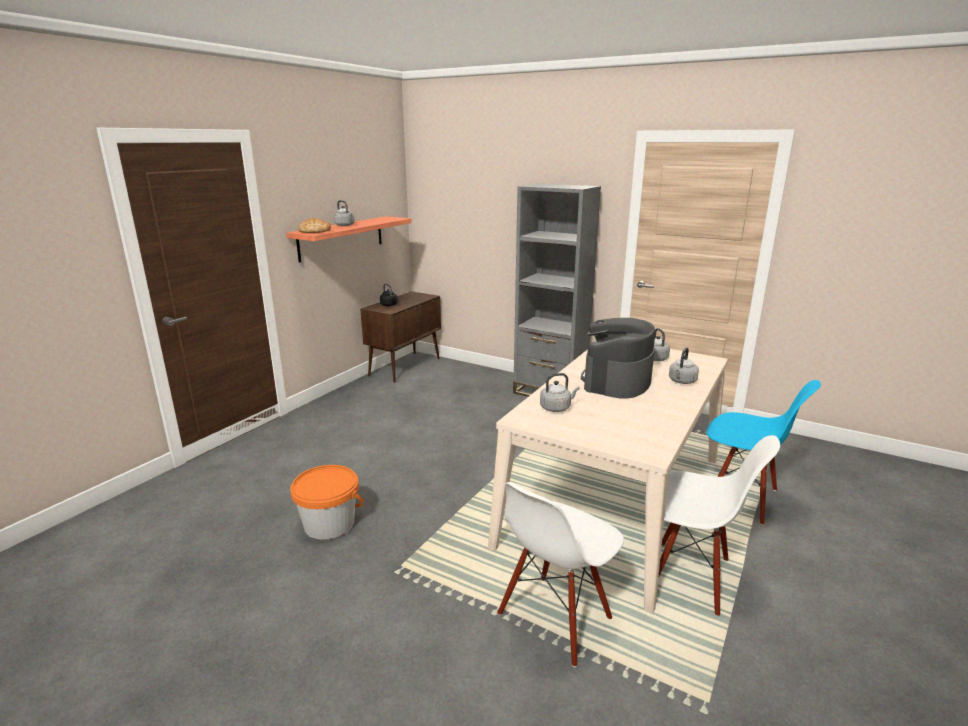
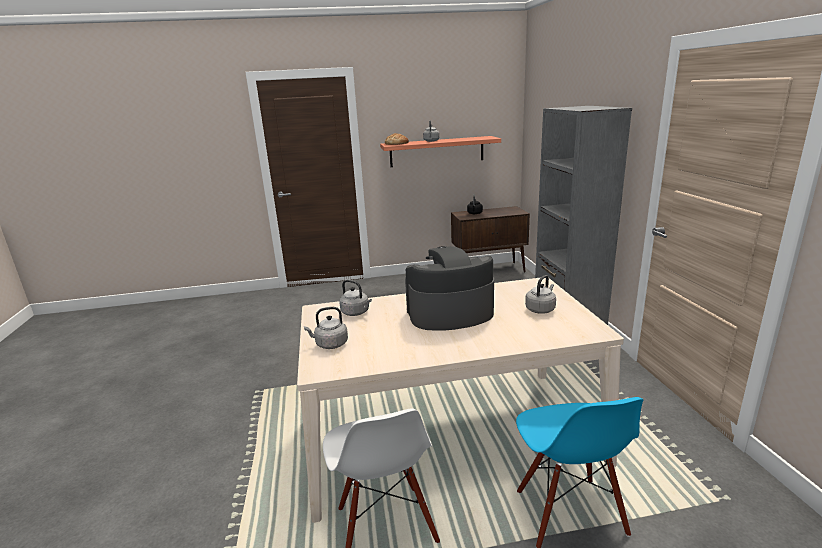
camera: 50 degrees right, 0 degrees up
orange bucket [290,465,364,540] -> none
white chair [497,482,624,667] -> none
grey kettle [669,347,699,384] -> grey kettle moved to [304,307,348,349]

